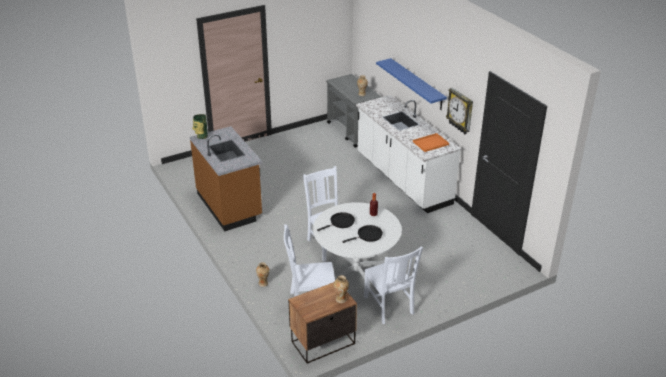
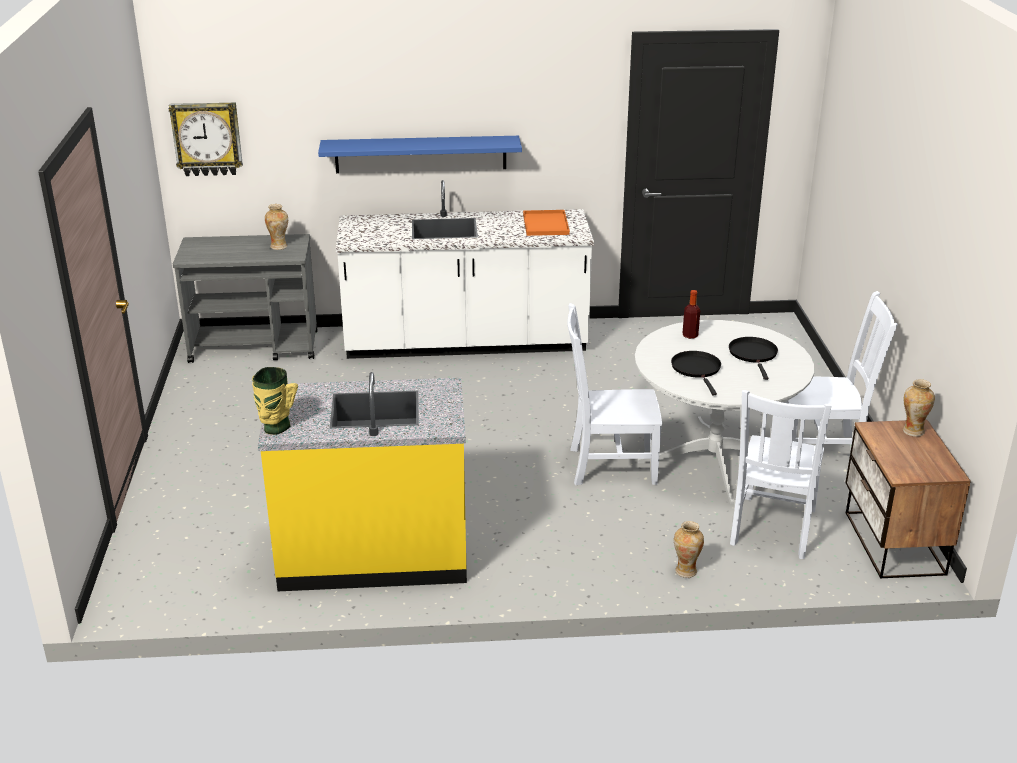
camera: 65 degrees left, 5 degrees down
brown counter [190,126,262,231] -> yellow counter [258,372,467,591]
wall clock [446,88,473,134] -> wall clock moved to [169,103,243,176]

